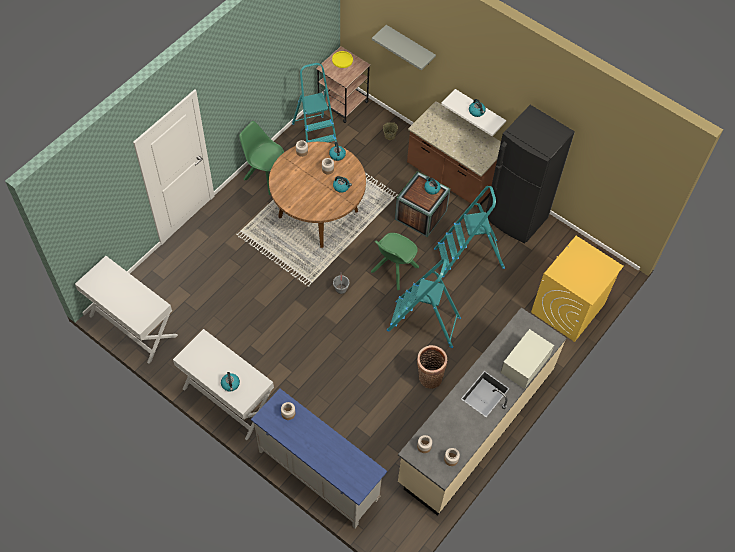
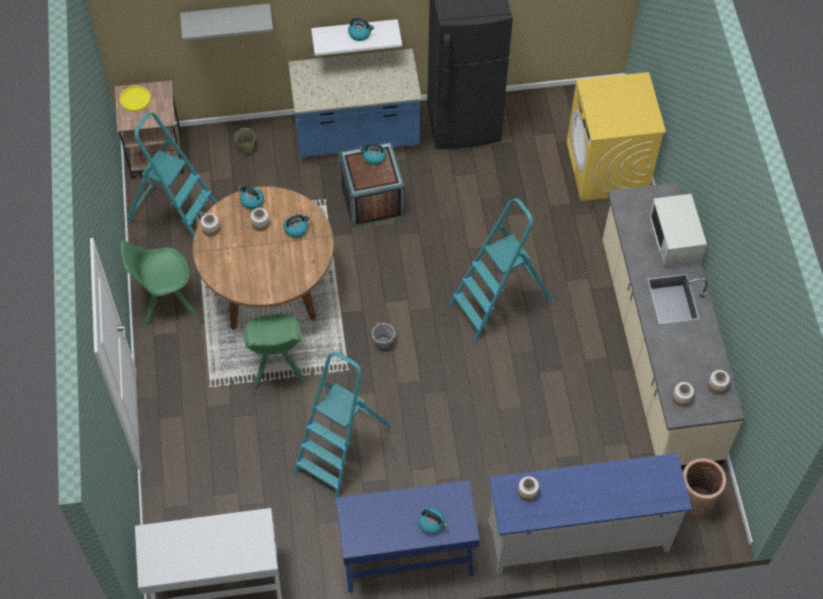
camera: 45 degrees left, 0 degrees up
white console table [173,329,274,440] -> blue console table [336,480,480,593]
green chair [371,233,419,290] -> green chair moved to [244,314,305,388]
brown counter [407,101,501,207] -> blue counter [288,49,422,158]
basket [417,345,447,389] -> basket moved to [683,458,726,517]
turquoise step ladder [434,186,505,278] -> turquoise step ladder moved to [294,352,391,500]

